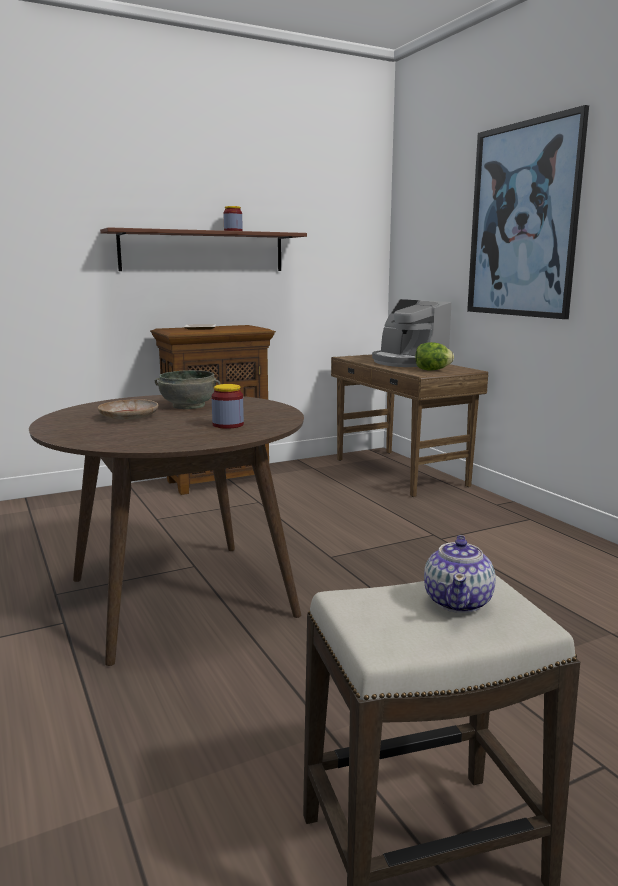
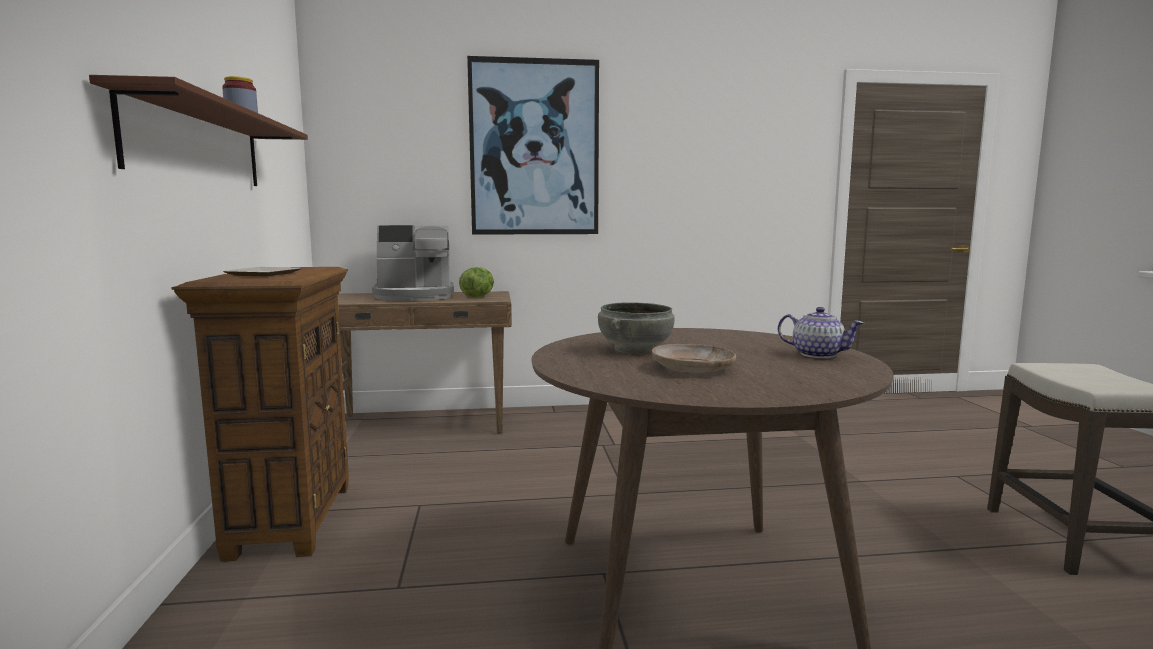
camera: 70 degrees left, 5 degrees down
jar [212,384,244,429] -> none
teapot [424,535,496,613] -> teapot moved to [778,307,864,358]

